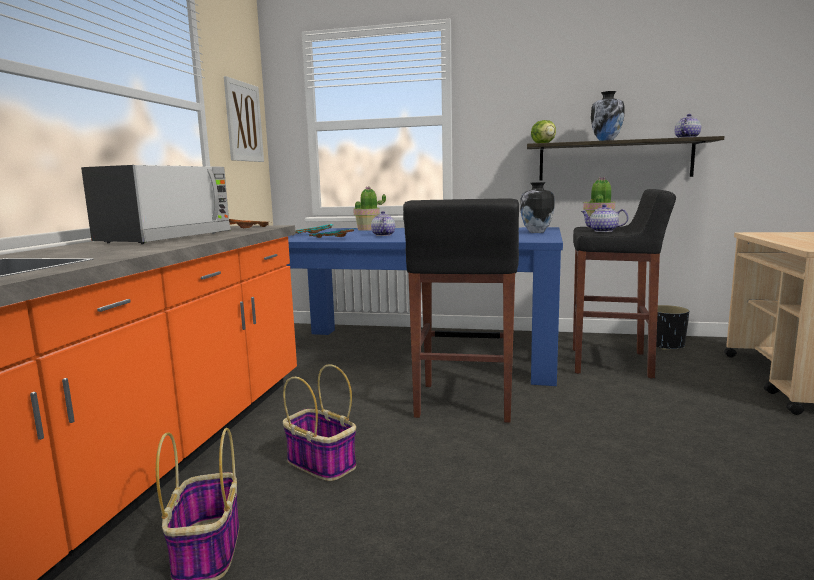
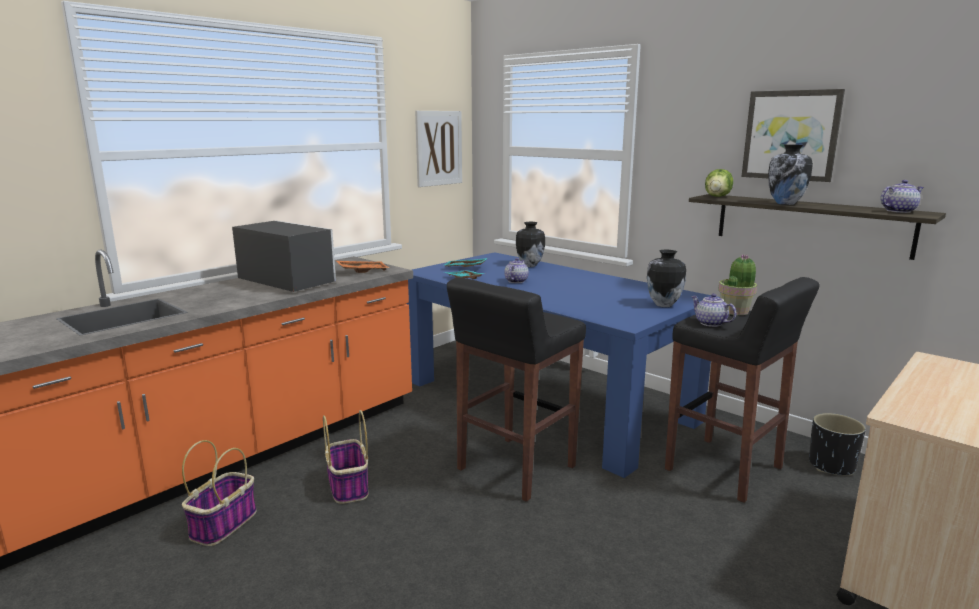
camera: 30 degrees right, 5 degrees up
microwave [81,165,231,244] -> microwave turned 105 degrees counterclockwise [232,221,337,292]
potted plant [353,187,386,231] -> vase [516,222,545,267]
none -> picture [741,89,845,182]

